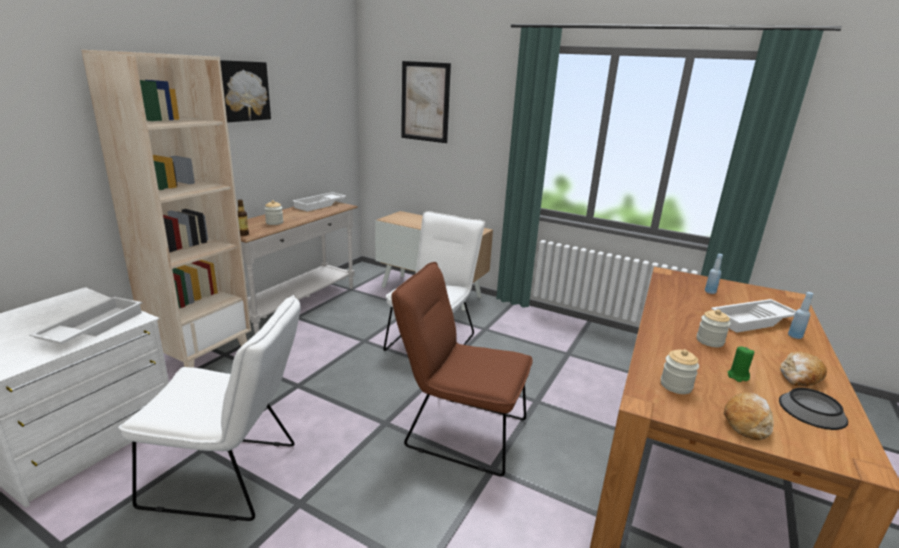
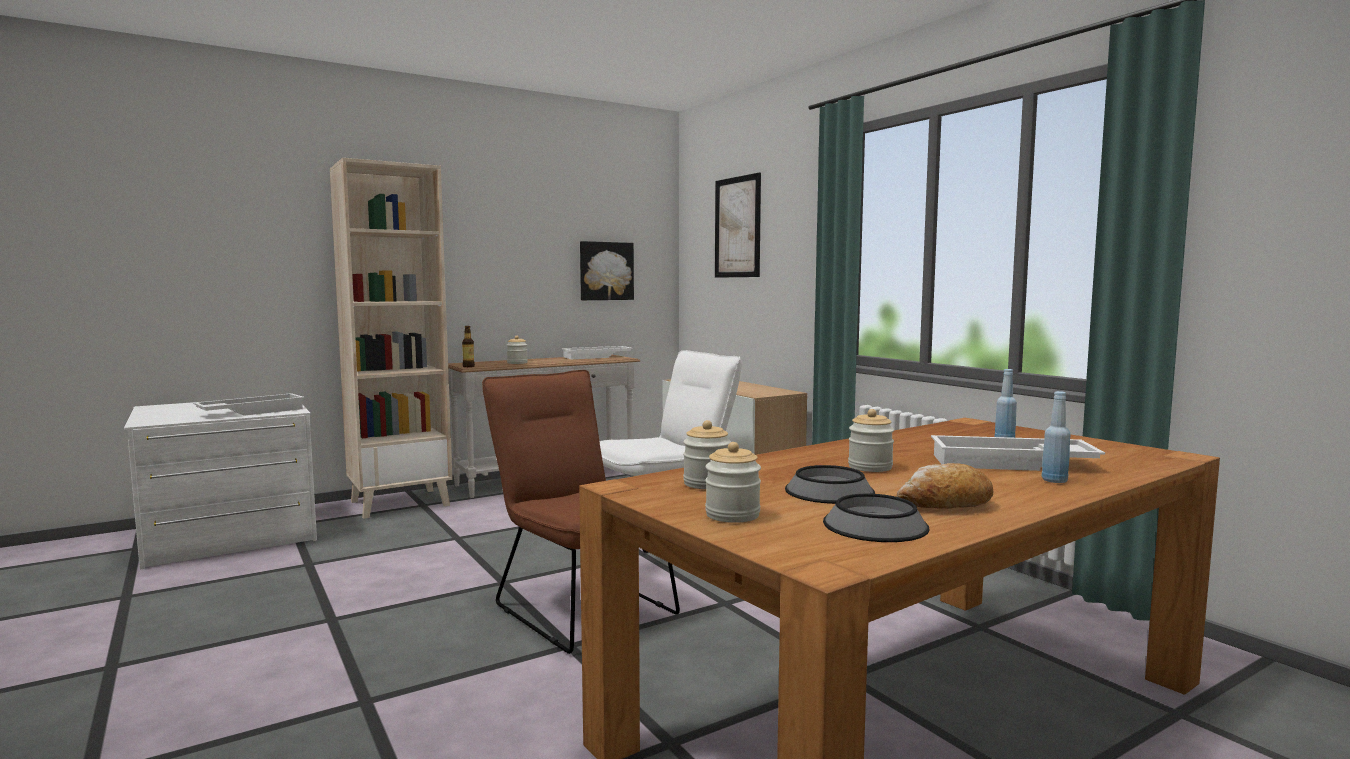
camera: 30 degrees right, 15 degrees down
white chair [118,295,301,521] -> none
picture [220,60,271,122] -> picture moved to [580,241,634,300]
bread [724,392,774,440] -> jar [705,442,761,523]
green candle [728,346,754,382] -> bowl [785,465,875,504]

